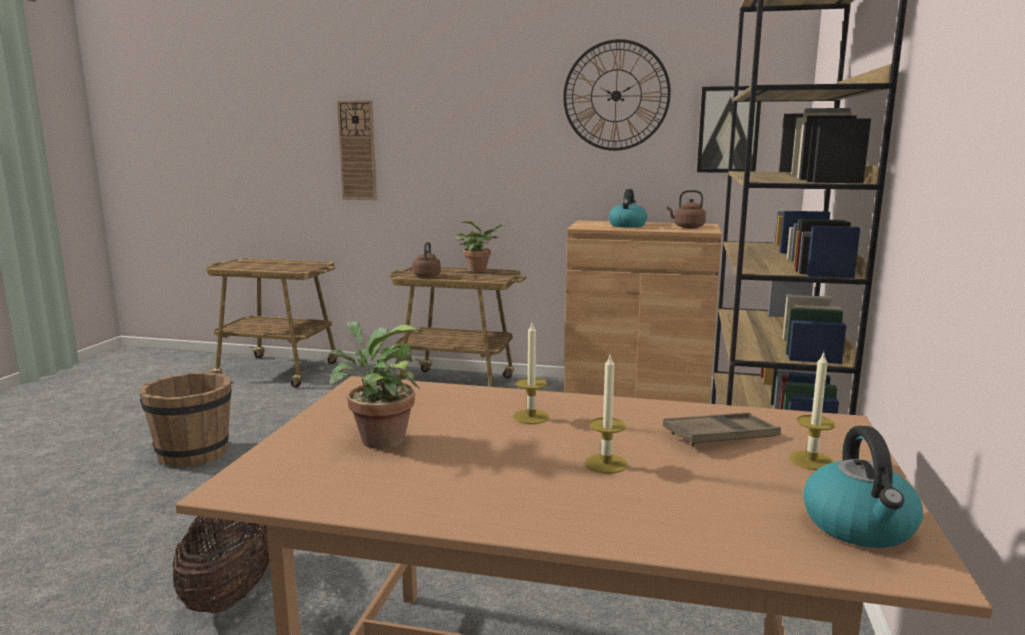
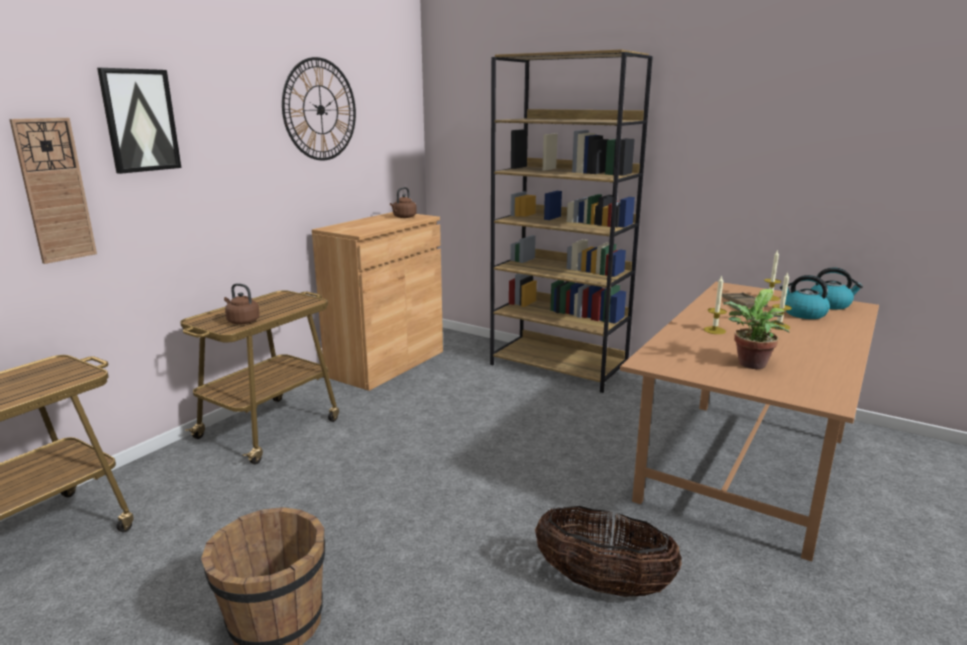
camera: 70 degrees left, 5 degrees up
potted plant [455,221,506,272] -> none
kettle [609,189,647,228] -> kettle moved to [780,275,830,319]
picture [697,86,761,173] -> picture moved to [97,68,181,174]

